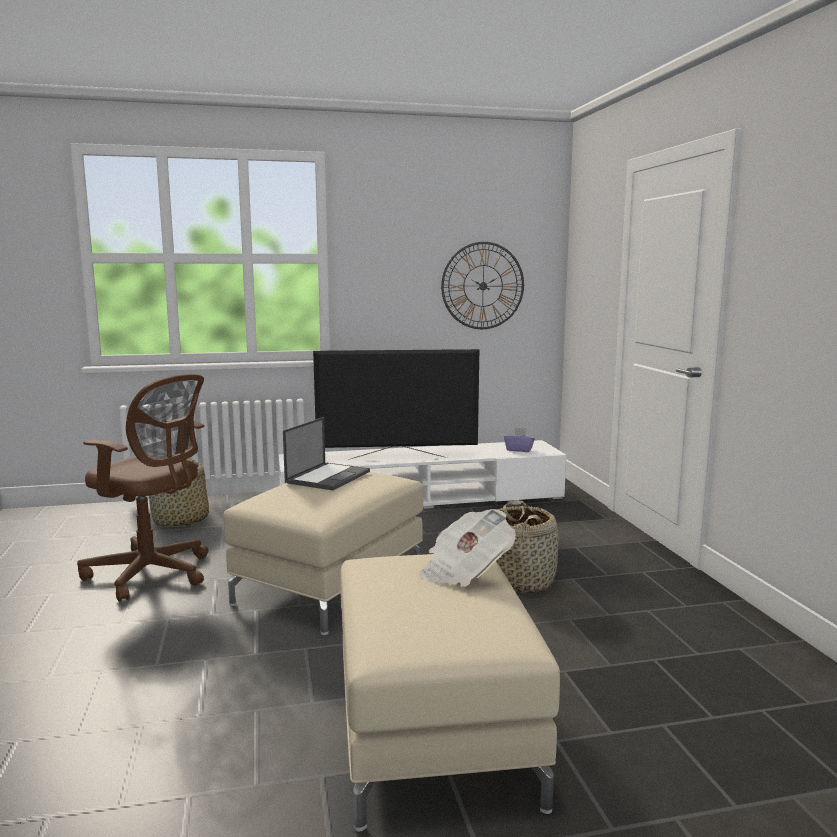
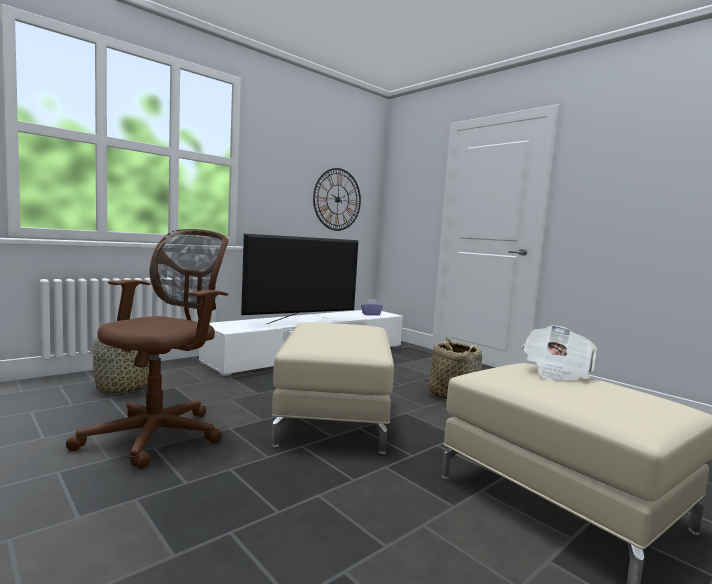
camera: 30 degrees left, 5 degrees down
brown office chair [77,374,209,602] -> brown office chair turned 60 degrees counterclockwise [66,229,228,468]
laptop [283,417,370,490] -> none

